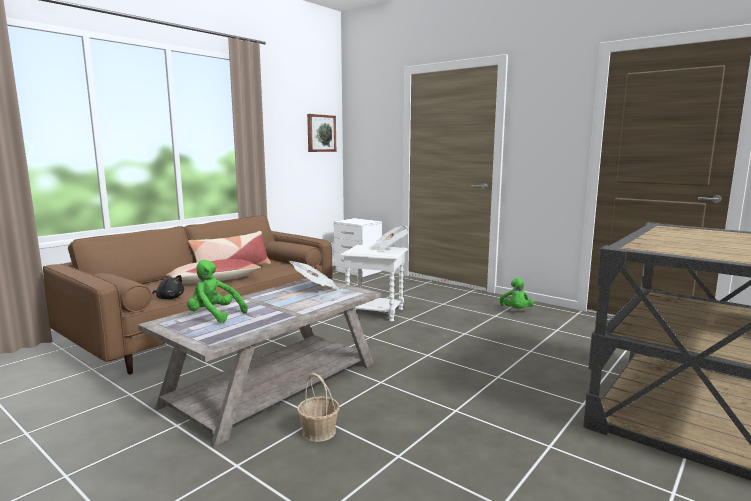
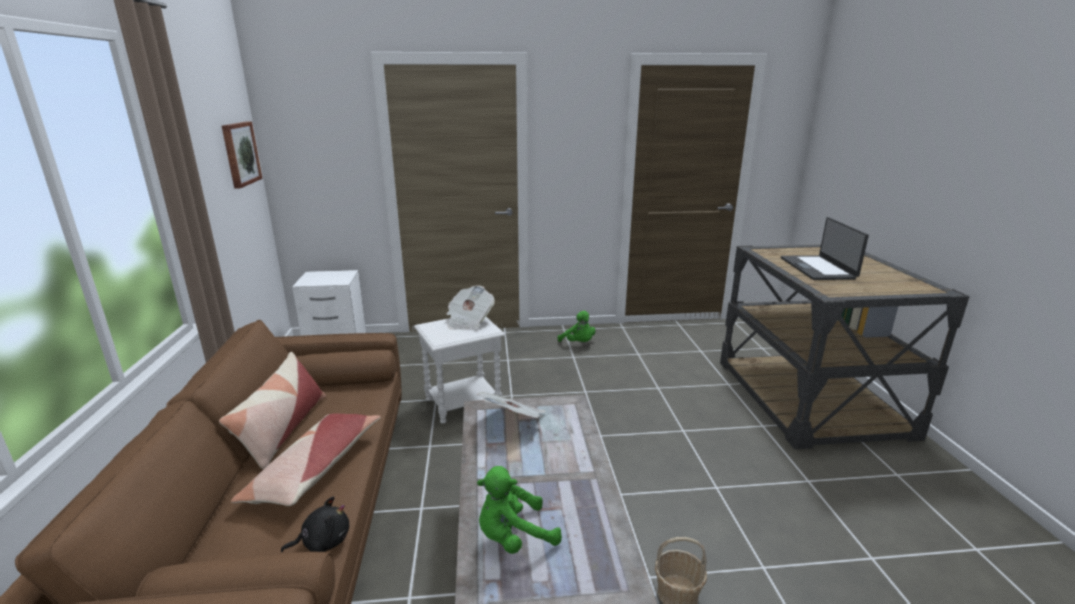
camera: 45 degrees left, 10 degrees up
none -> laptop [781,217,869,280]

